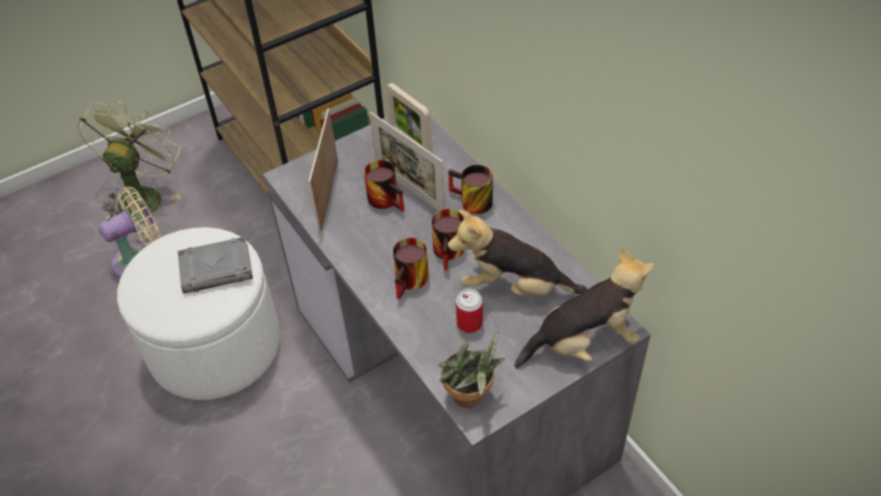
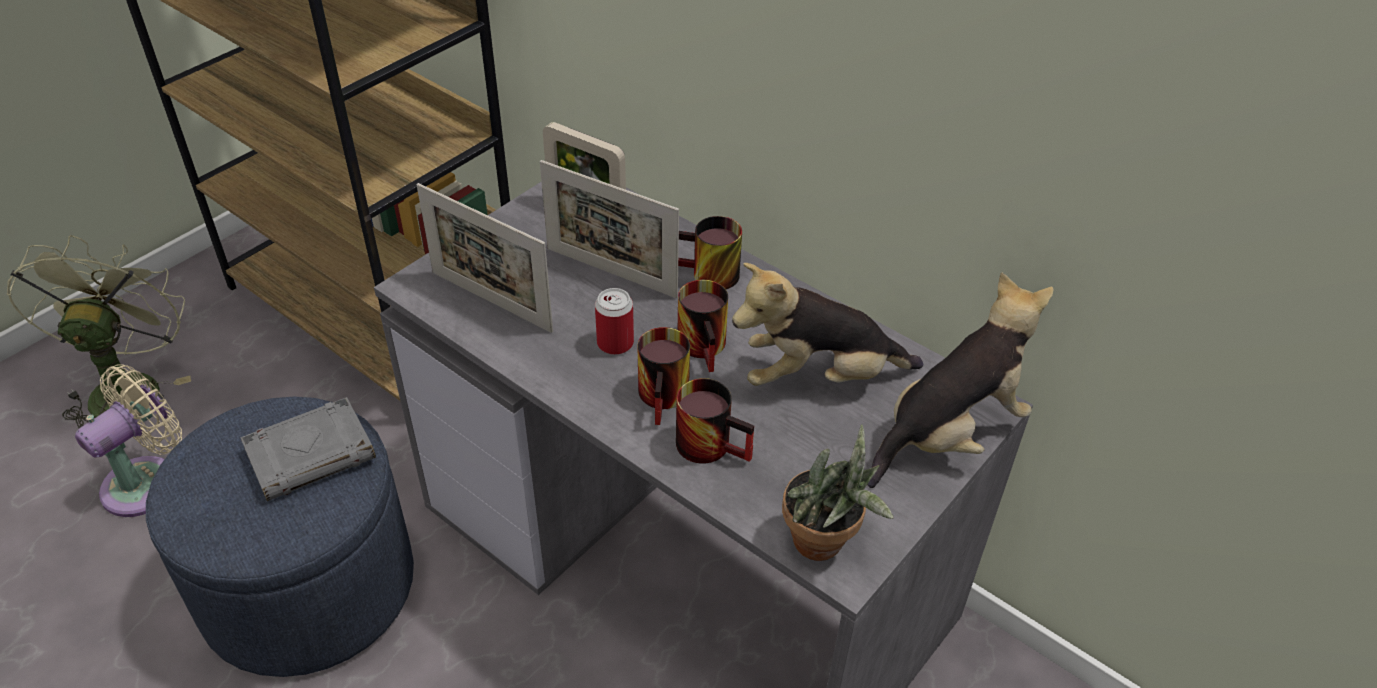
camera: 20 degrees left, 5 degrees down
white ottoman [117,227,280,400] -> blue ottoman [146,397,414,677]
picture frame [308,108,338,234] -> picture frame turned 45 degrees counterclockwise [416,183,553,333]
mug [364,160,404,212] -> mug moved to [676,378,754,464]
can [456,289,483,333] -> can moved to [595,288,634,355]

